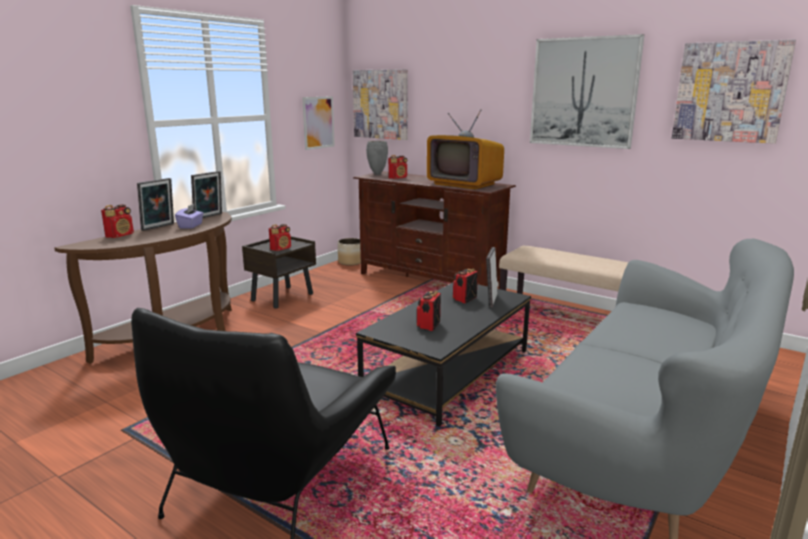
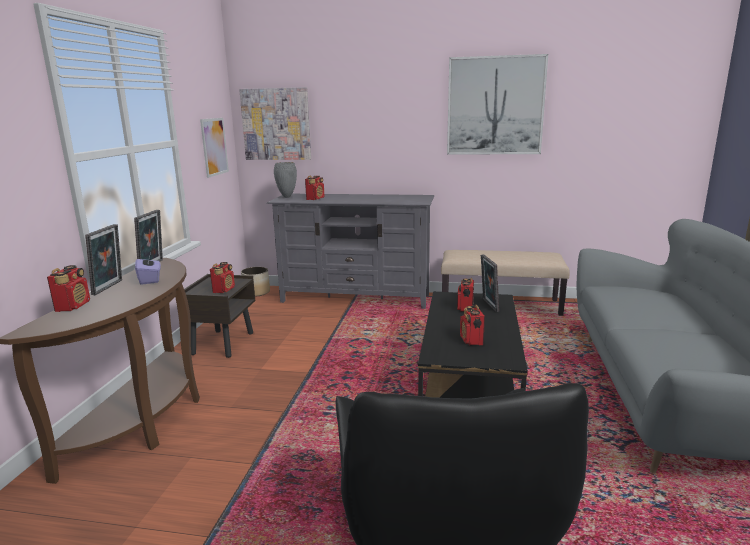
camera: 25 degrees left, 0 degrees up
brown tv stand [353,171,516,289] -> grey tv stand [267,194,434,309]
television [427,109,504,190] -> none
picture [672,39,796,144] -> none

